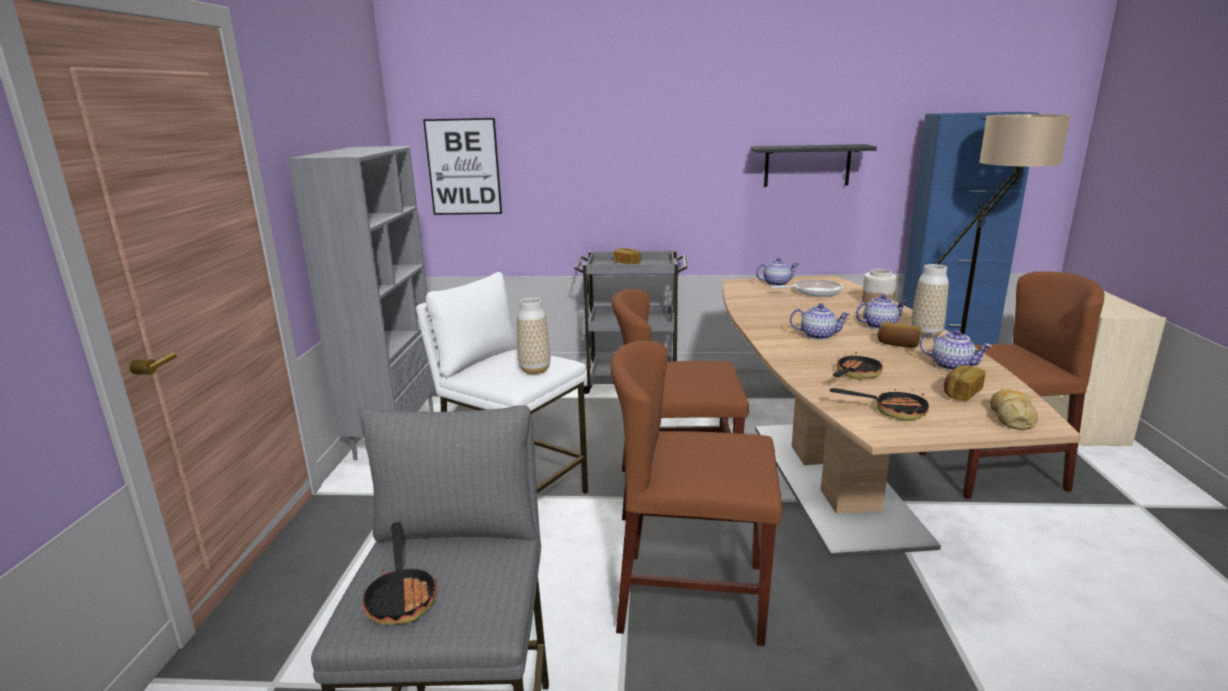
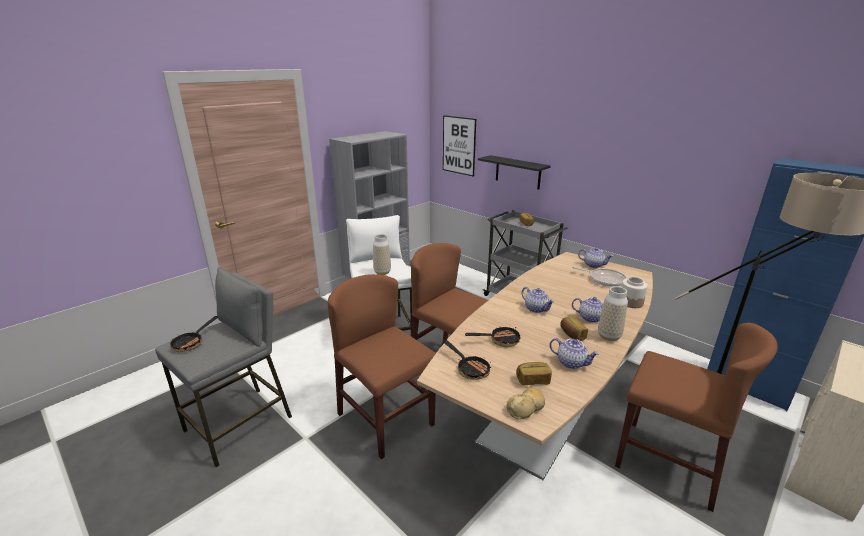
camera: 40 degrees right, 5 degrees up
black shelf [751,144,877,187] -> black shelf moved to [478,155,551,189]
teapot [920,330,992,371] -> teapot turned 45 degrees counterclockwise [549,338,599,369]

